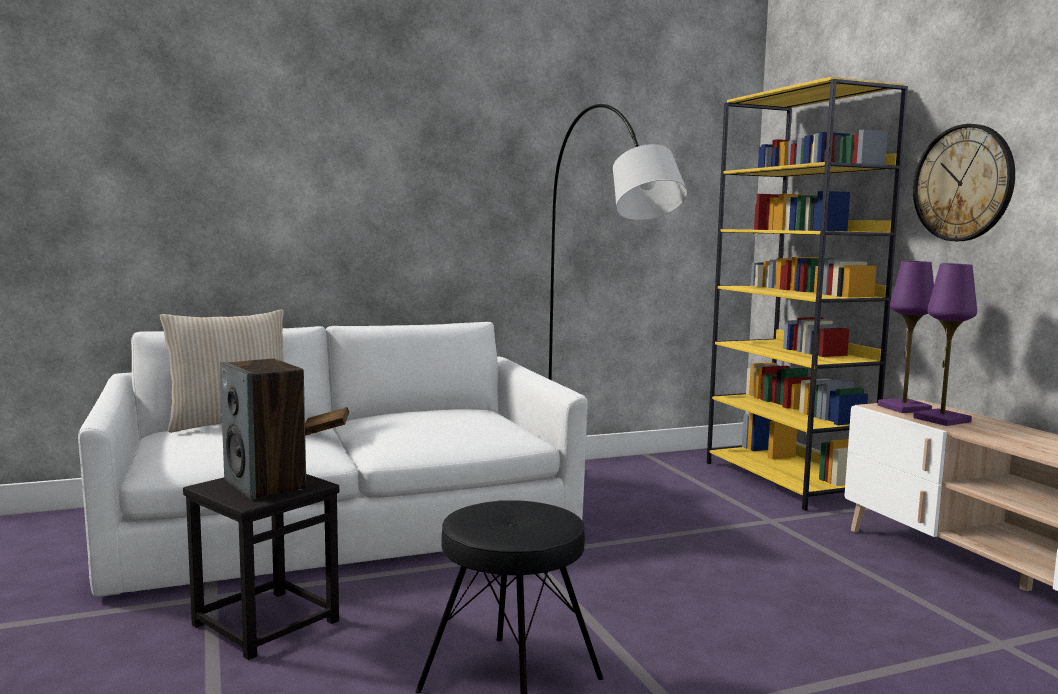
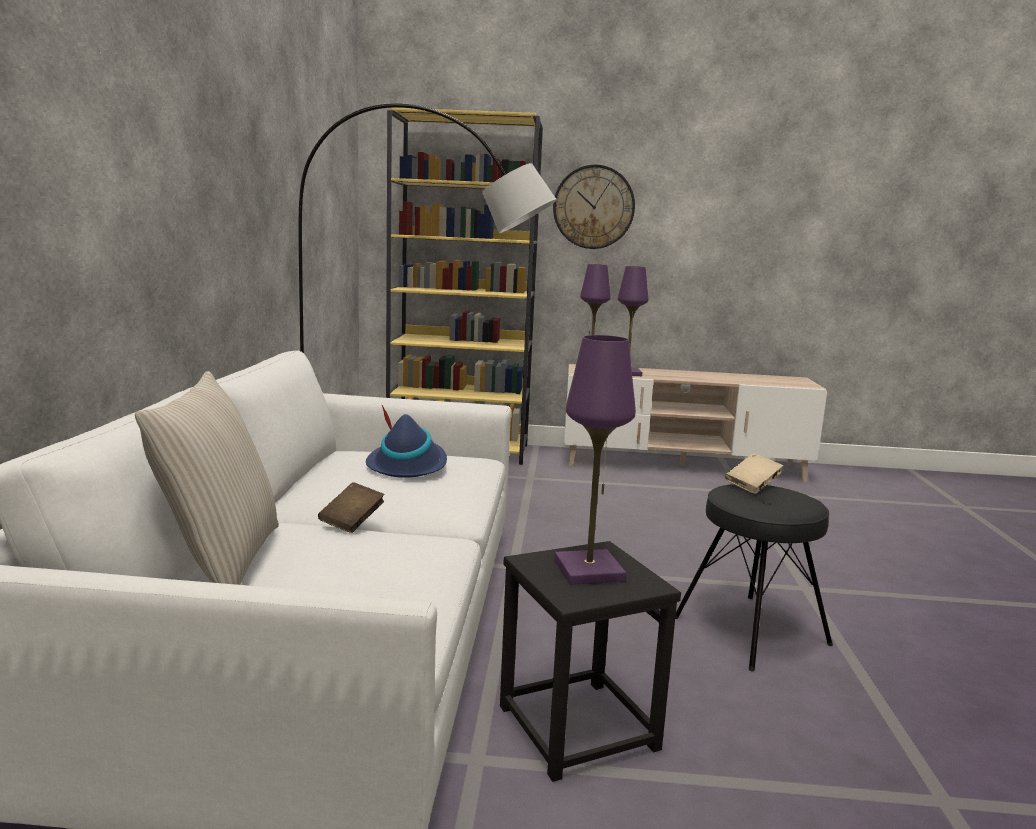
camera: 65 degrees left, 5 degrees up
speaker [220,358,306,500] -> purple table lamp [554,335,636,585]
none -> blue hat [366,405,447,478]
none -> beige book [725,453,783,494]

